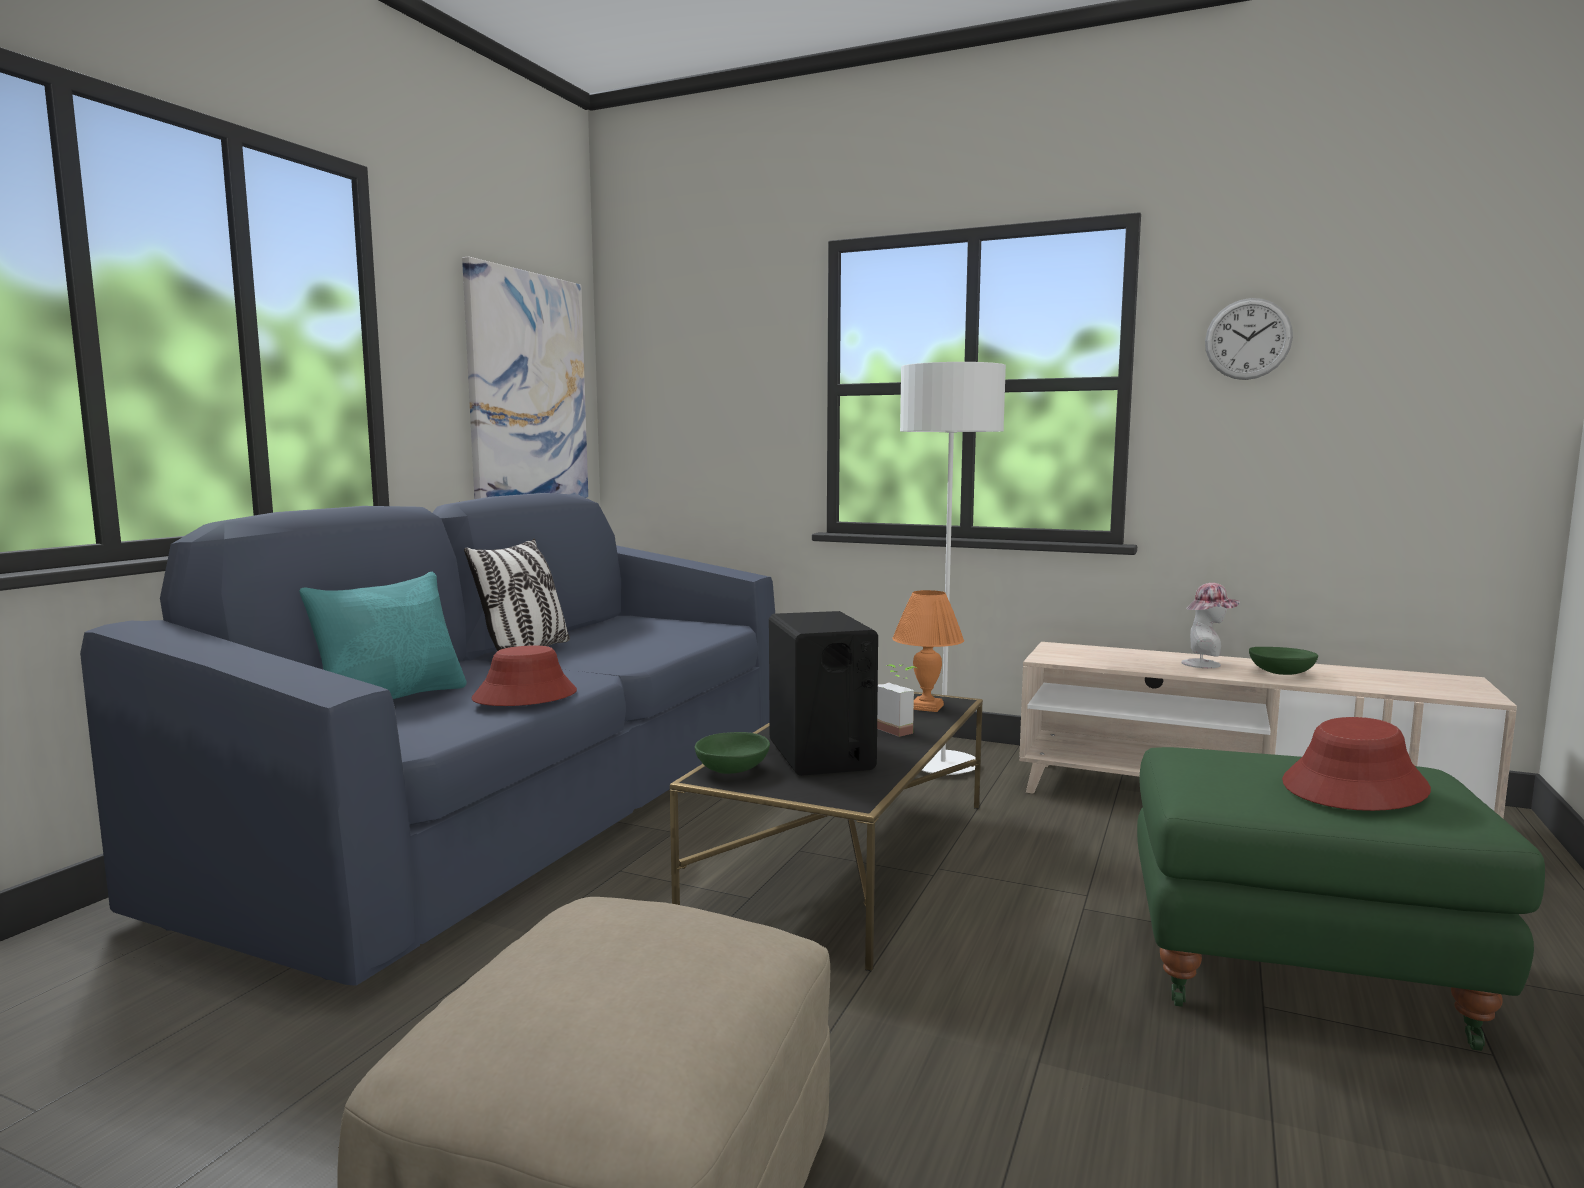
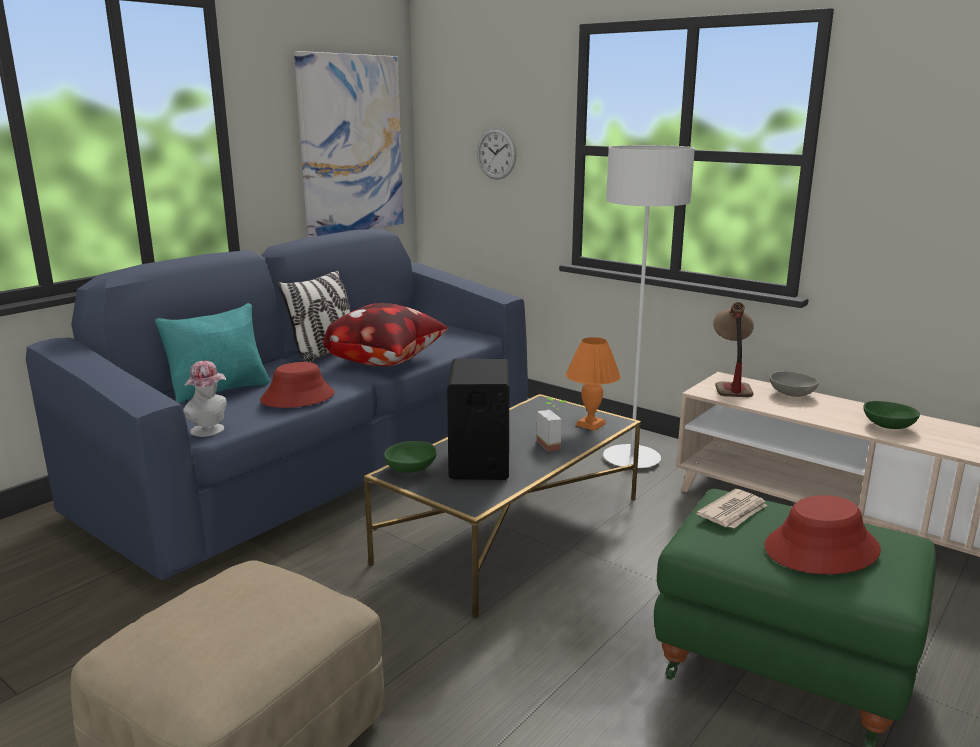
camera: 15 degrees right, 10 degrees up
hat [1181,583,1240,668] -> hat moved to [183,360,227,437]
wall clock [1205,298,1293,380] -> wall clock moved to [477,128,517,179]
none -> pillow [323,303,448,366]
none -> newspaper [696,489,767,528]
none -> table lamp [713,302,754,397]
none -> grey bowl [770,371,819,397]

